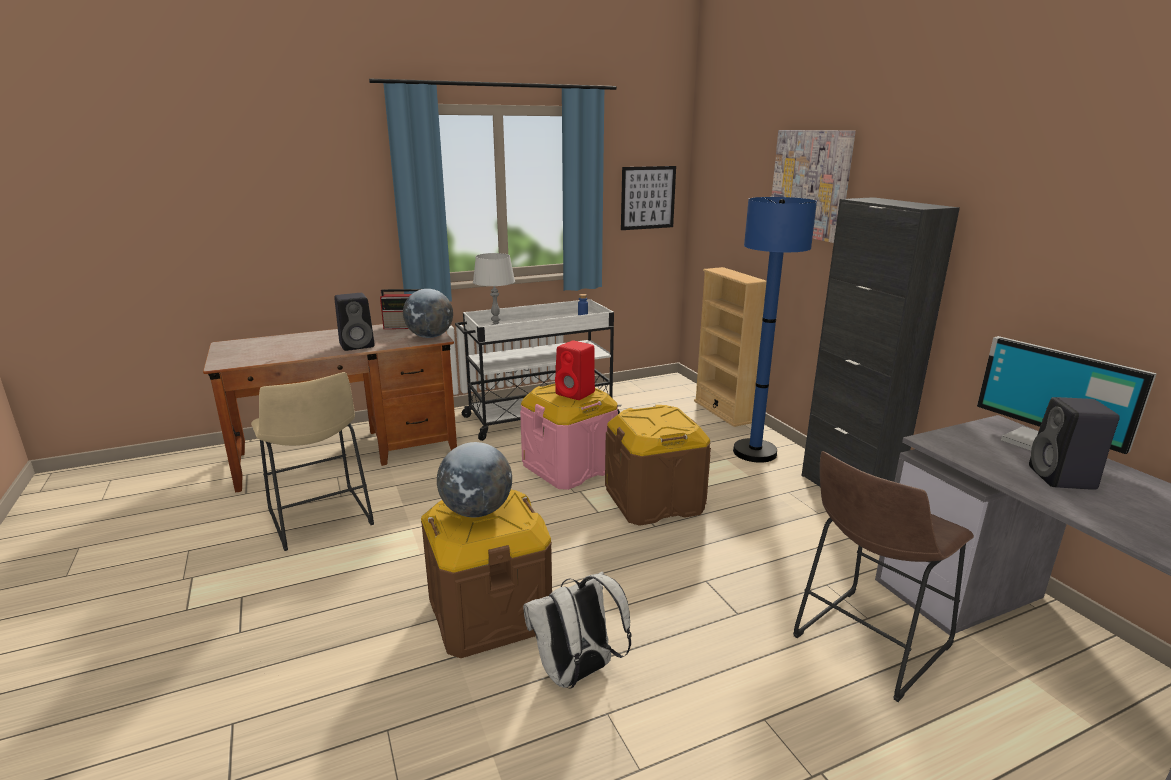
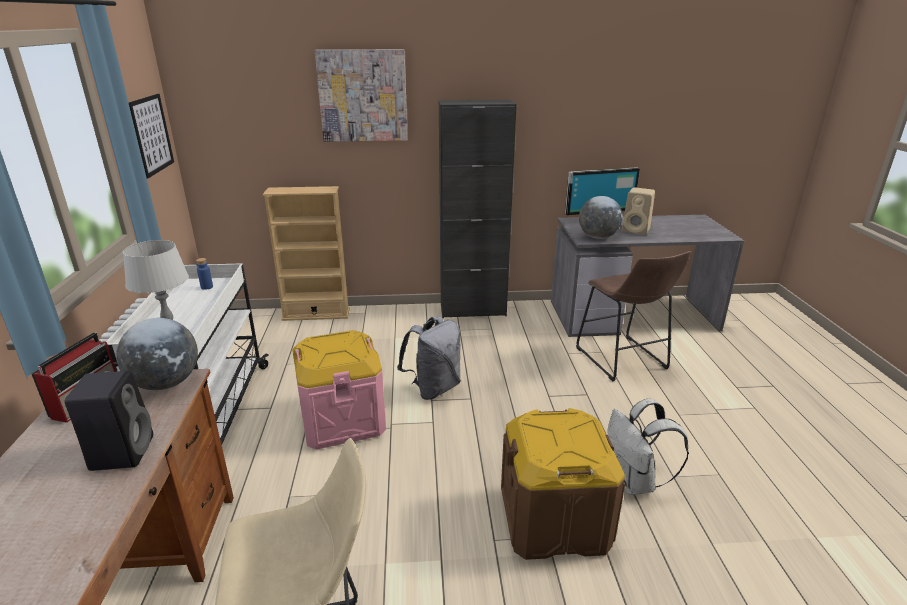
camera: 70 degrees left, 5 degrees up
globe [437,442,512,517] -> globe moved to [579,196,623,239]
red speaker [555,341,595,400] -> none
brown storage box [605,405,711,526] -> grey backpack [397,317,461,400]
blue floor lamp [733,197,817,463] -> none
black speaker [1029,397,1120,490] -> beige speaker [622,187,655,235]

